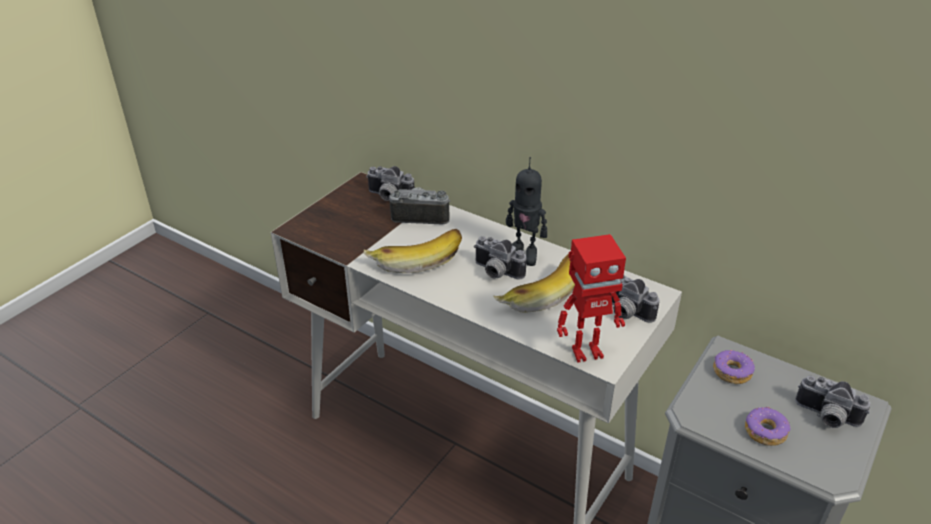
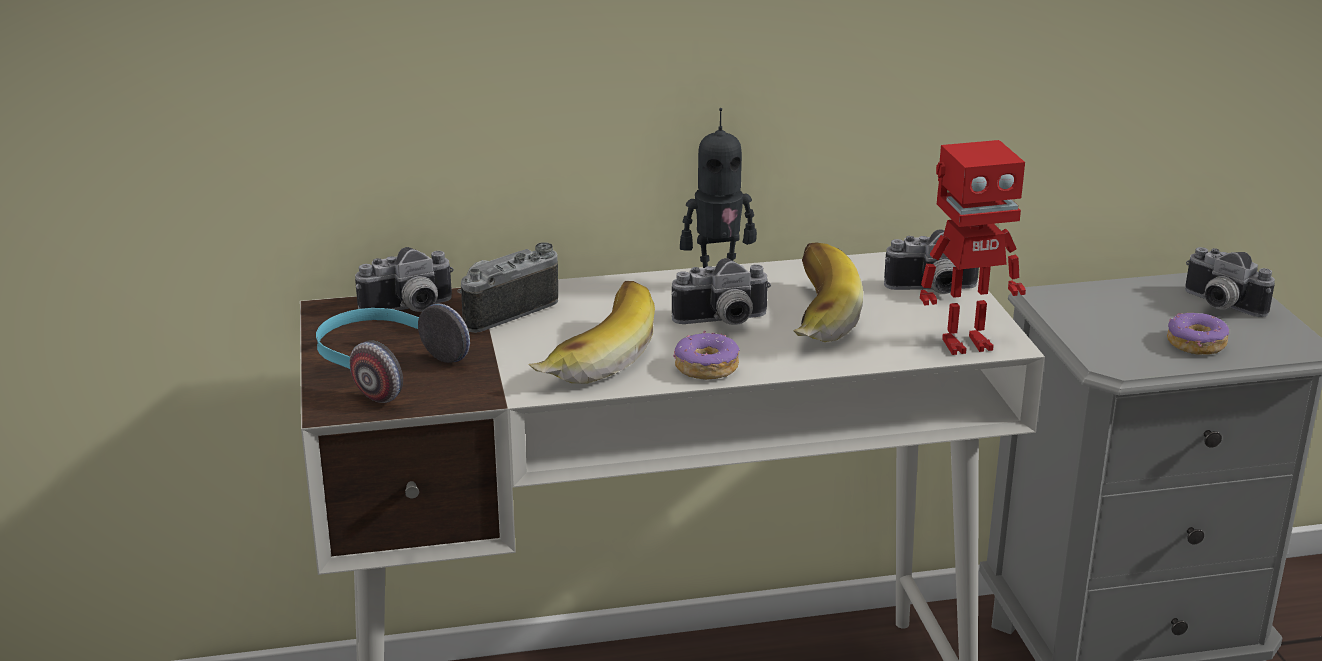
camera: 45 degrees left, 10 degrees down
toy robot [557,234,626,363] -> toy robot turned 45 degrees clockwise [920,140,1026,355]
donut [713,350,755,384] -> donut moved to [673,331,740,380]
camera [795,375,870,428] -> camera turned 60 degrees clockwise [1185,247,1275,317]
none -> headphones [316,304,470,403]

